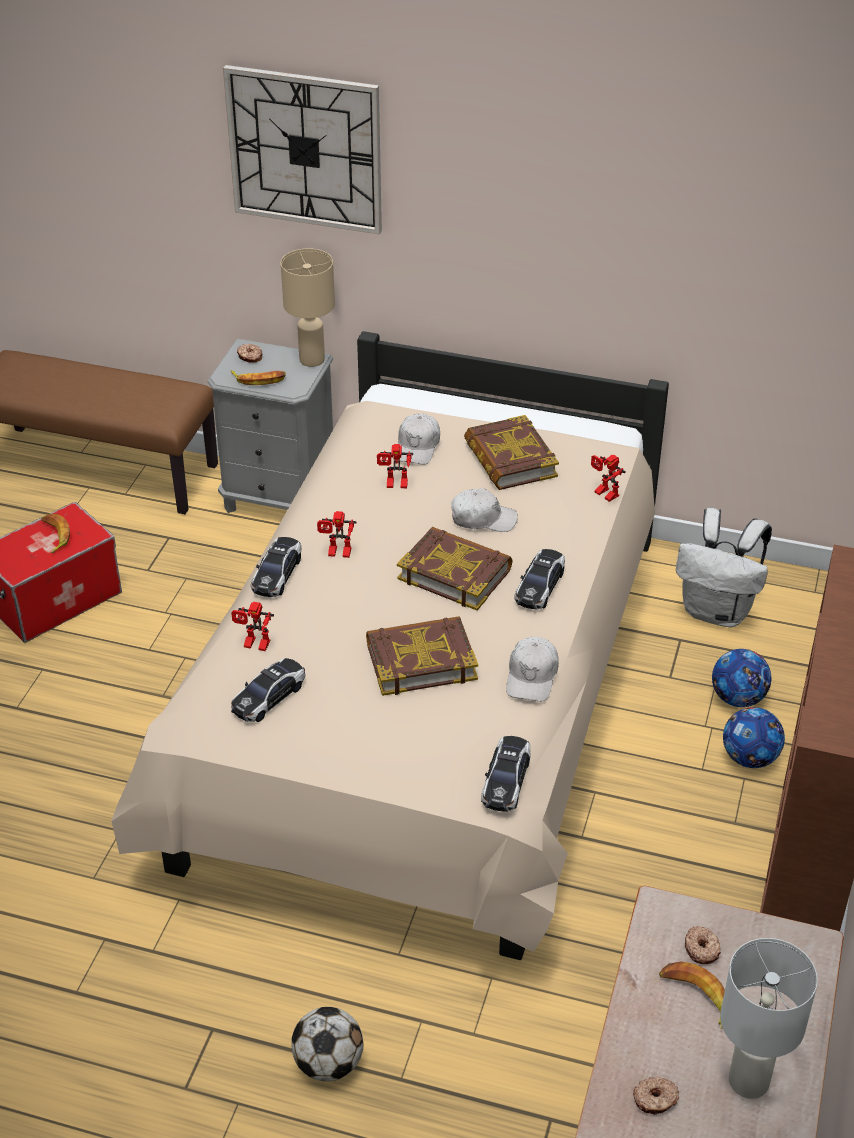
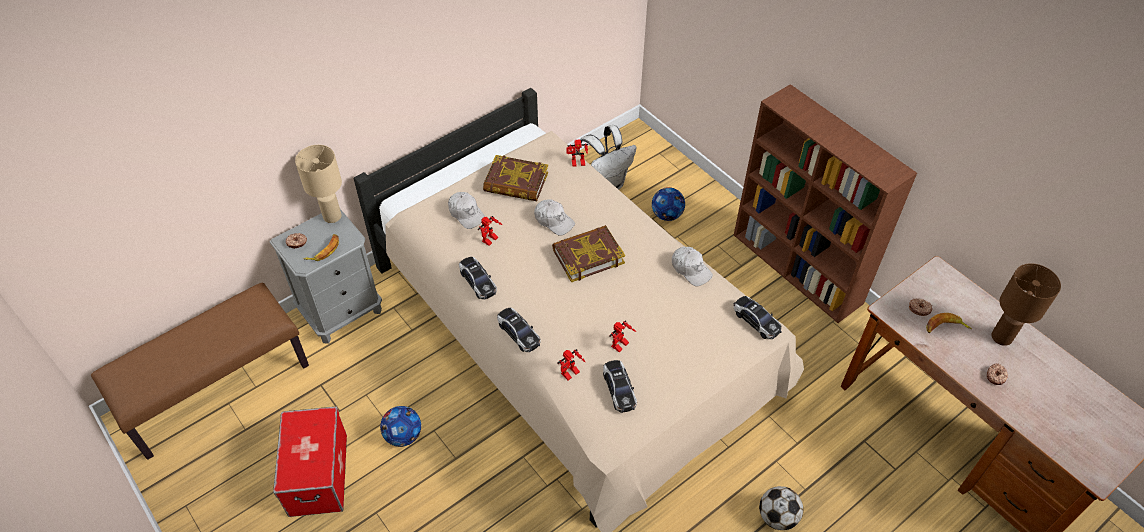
camera: 55 degrees left, 10 degrees up
banana [41,514,70,553] -> none
wall clock [223,65,382,235] -> none
toy robot [317,511,356,558] -> toy robot moved to [609,321,636,352]
book [366,616,478,696] -> none
white cap [451,488,518,532] -> white cap turned 90 degrees clockwise [534,199,575,236]
toy car [514,549,565,610] -> toy car moved to [459,257,497,300]
white table lamp [720,938,818,1099] -> brown table lamp [991,263,1061,346]
football [723,707,785,768] -> football moved to [380,406,421,447]

